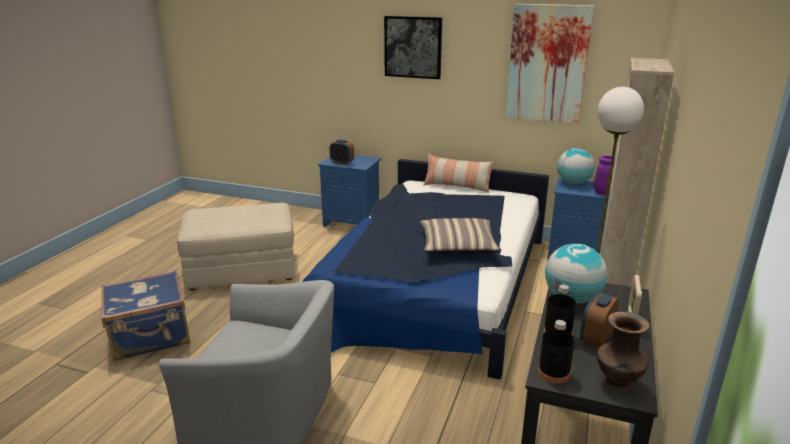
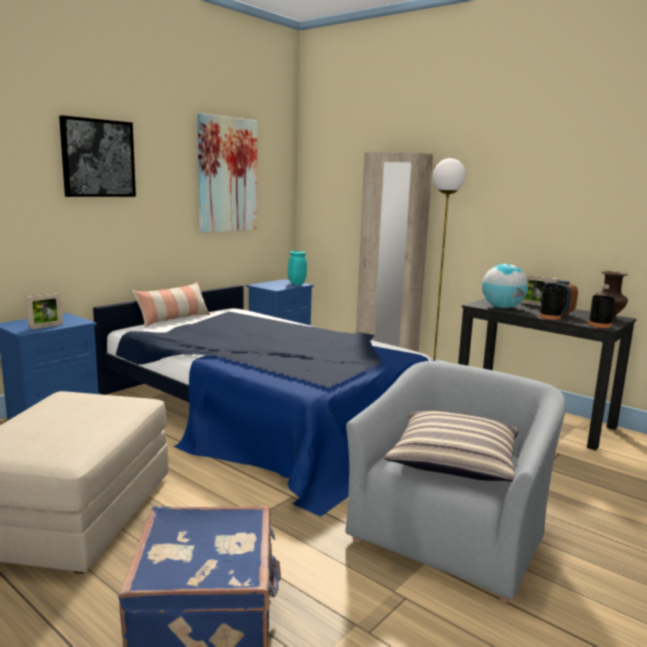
camera: 70 degrees left, 10 degrees down
alarm clock [330,139,354,165] -> picture frame [26,293,63,329]
pillow [420,218,501,254] -> pillow moved to [384,411,519,481]
globe [557,148,595,184] -> none
purple vase [594,155,615,195] -> turquoise vase [288,251,307,285]

